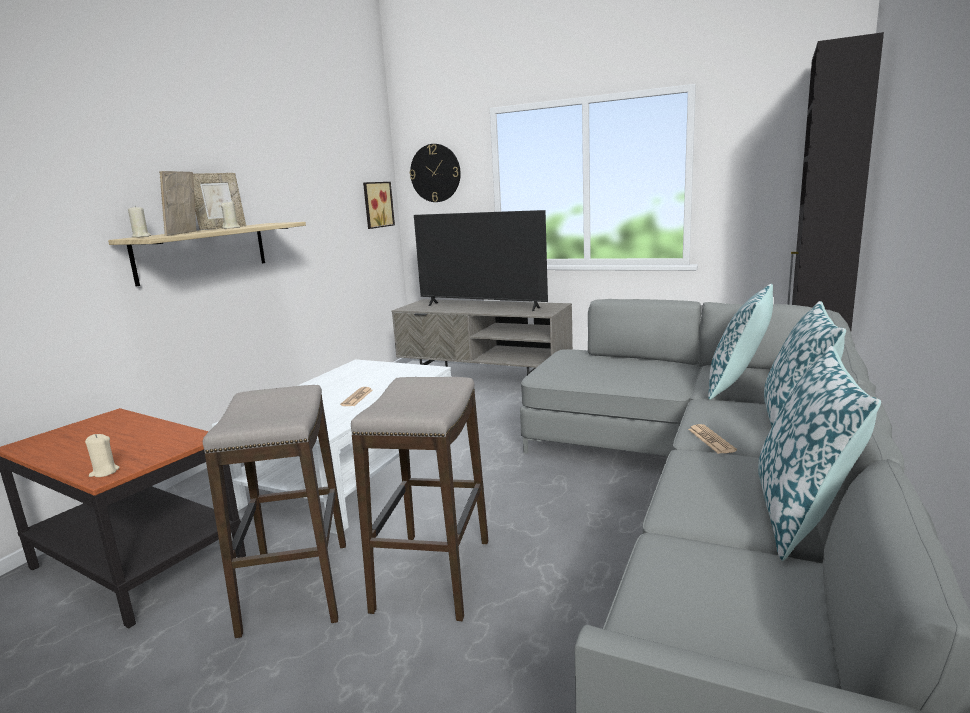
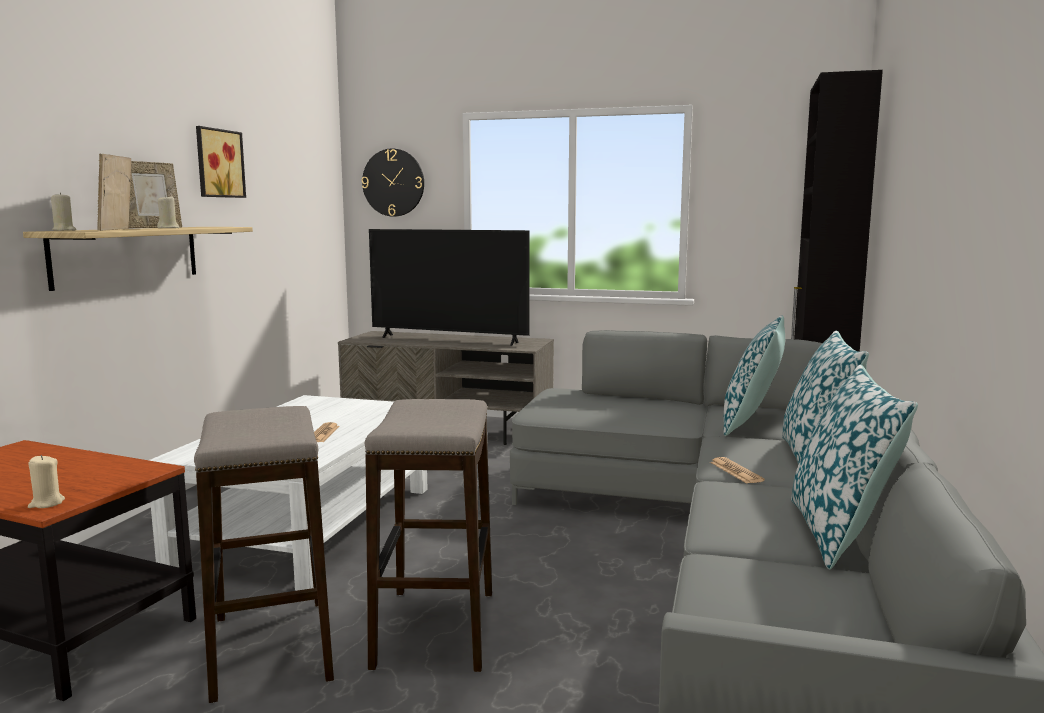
camera: 10 degrees left, 5 degrees down
picture [363,182,395,229] -> picture moved to [196,126,246,198]

